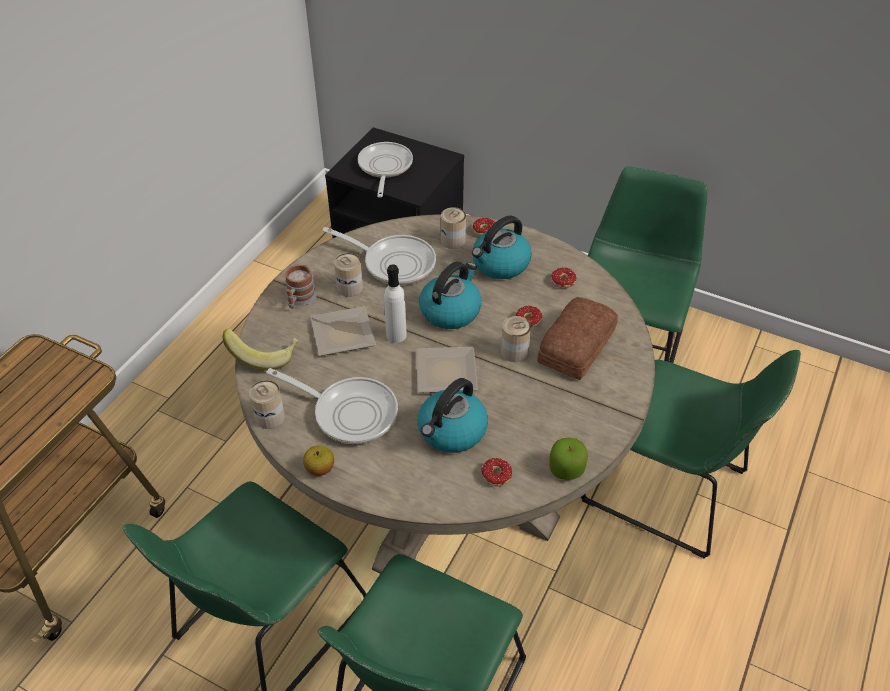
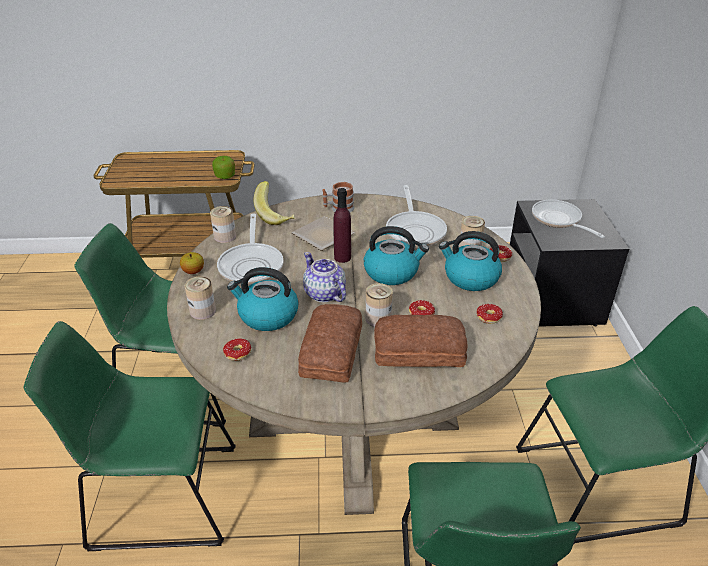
camera: 60 degrees right, 10 degrees down
can [334,253,363,297] -> can moved to [185,276,216,320]
frying pan [358,142,413,198] -> frying pan turned 90 degrees counterclockwise [532,200,605,238]
white bottle [384,264,407,343] -> purple bottle [333,188,351,263]
plate [416,347,478,393] -> teapot [303,252,346,303]
apple [549,438,588,480] -> apple moved to [212,156,235,179]
none -> bread [298,304,362,383]

